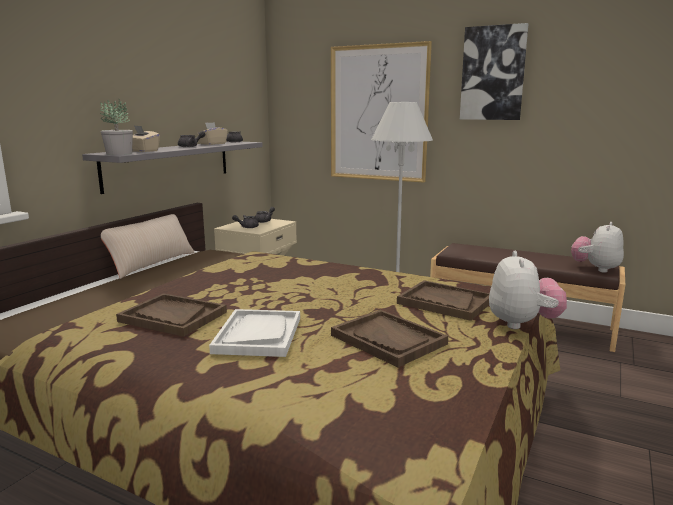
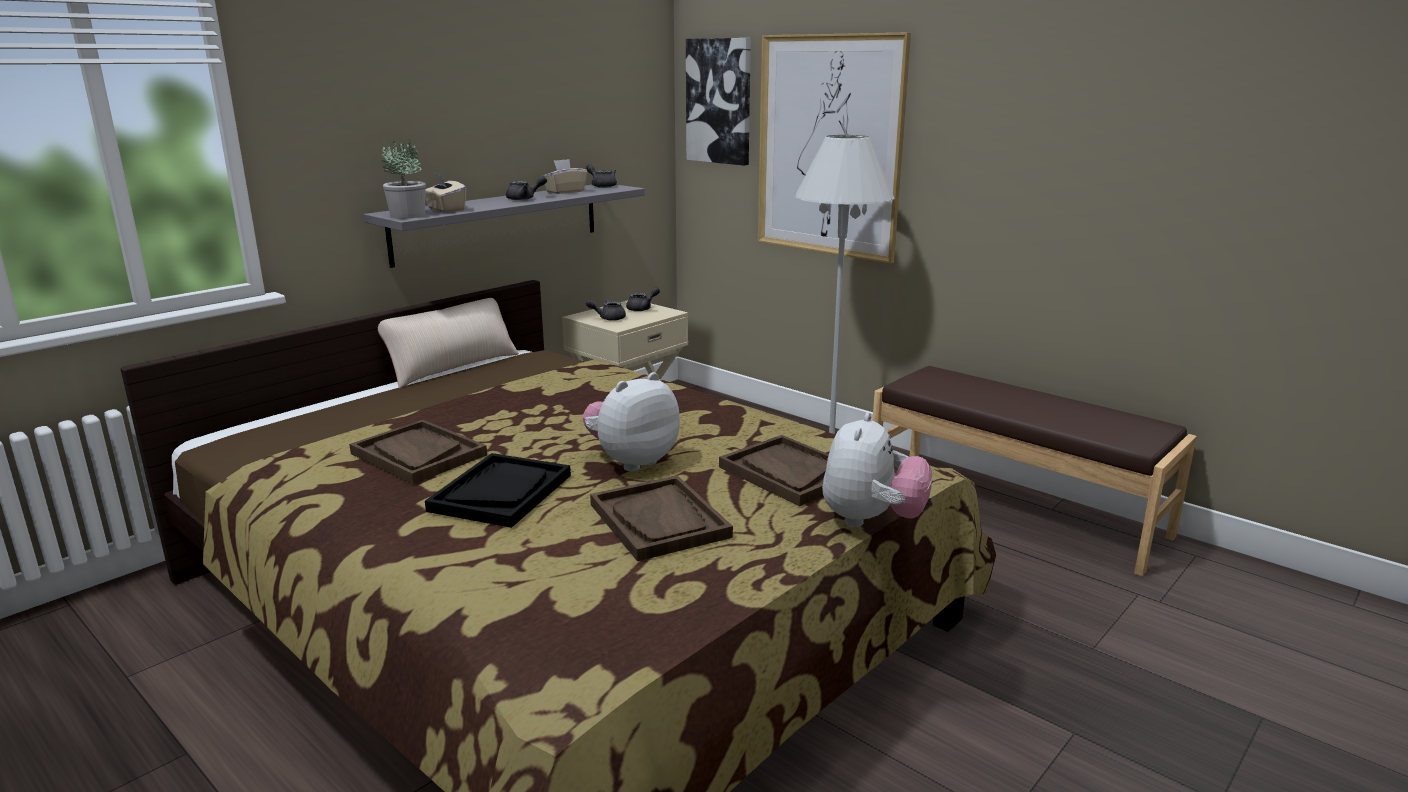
camera: 15 degrees right, 5 degrees up
white tray [209,309,300,357] -> black tray [425,453,571,528]
picture [460,23,528,120] -> picture moved to [686,38,751,165]
plush toy [571,222,624,273] -> plush toy moved to [582,372,680,471]

